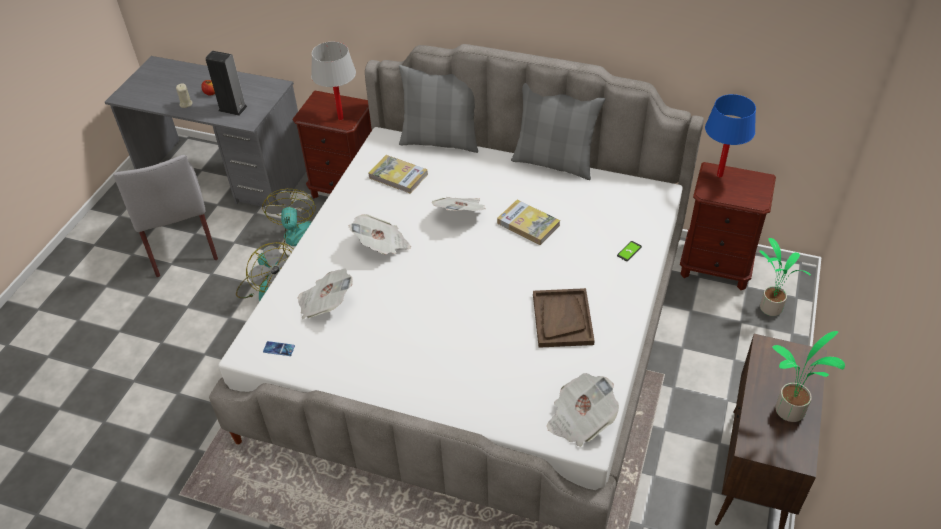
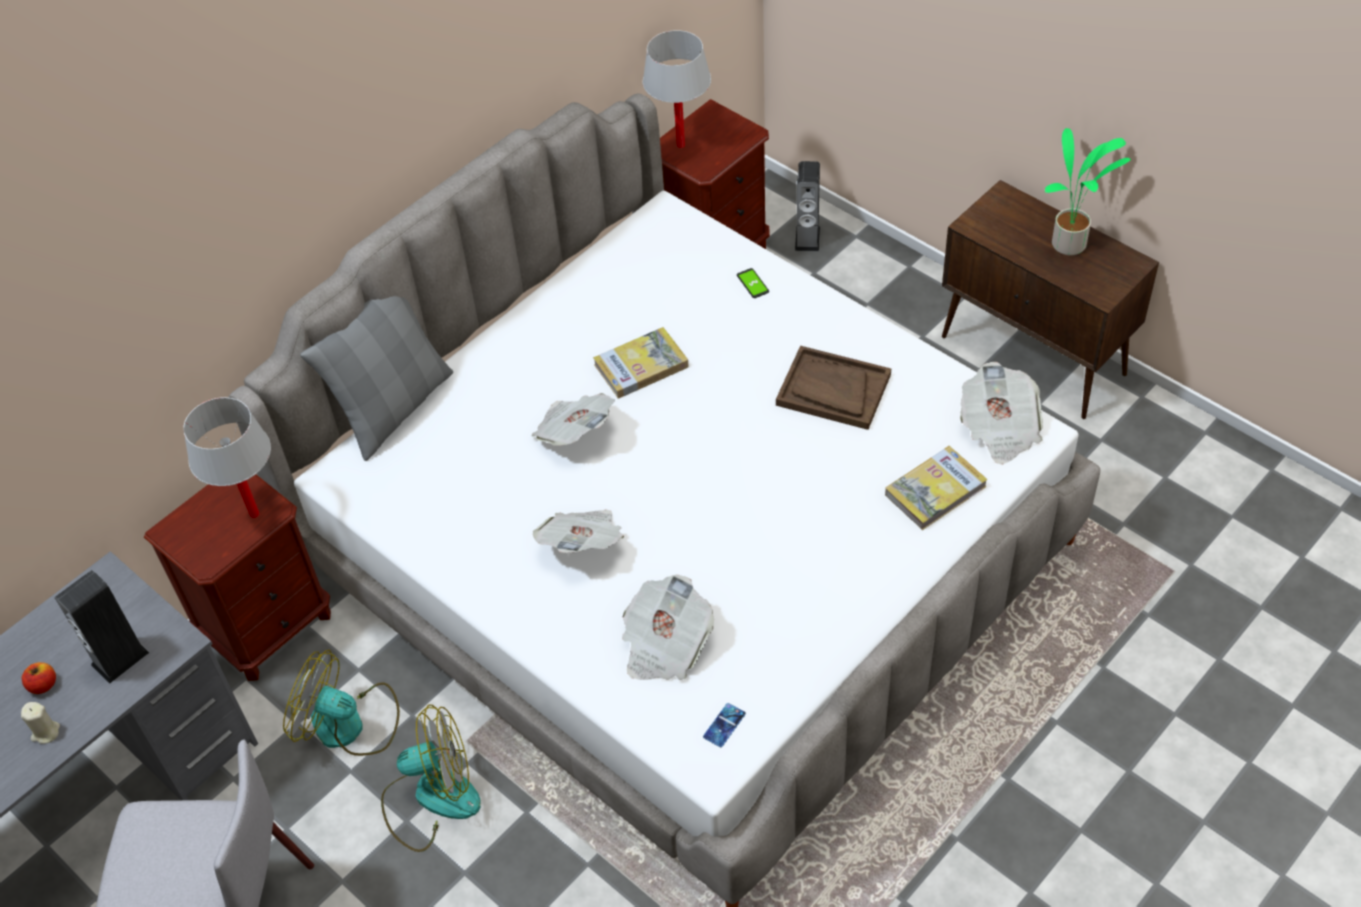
camera: 65 degrees left, 5 degrees up
book [369,155,428,194] -> book moved to [885,446,988,530]
grey pillow [511,83,605,180] -> none
blue table lamp [705,94,756,178] -> white table lamp [642,30,711,148]
potted plant [759,238,811,316] -> speaker [795,161,820,251]

